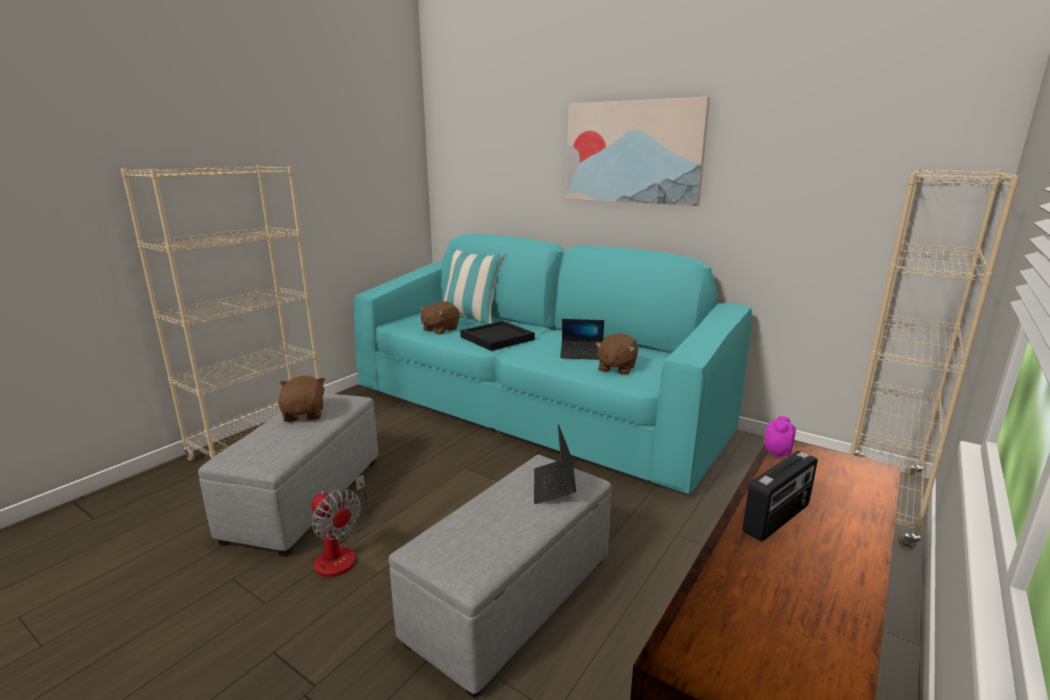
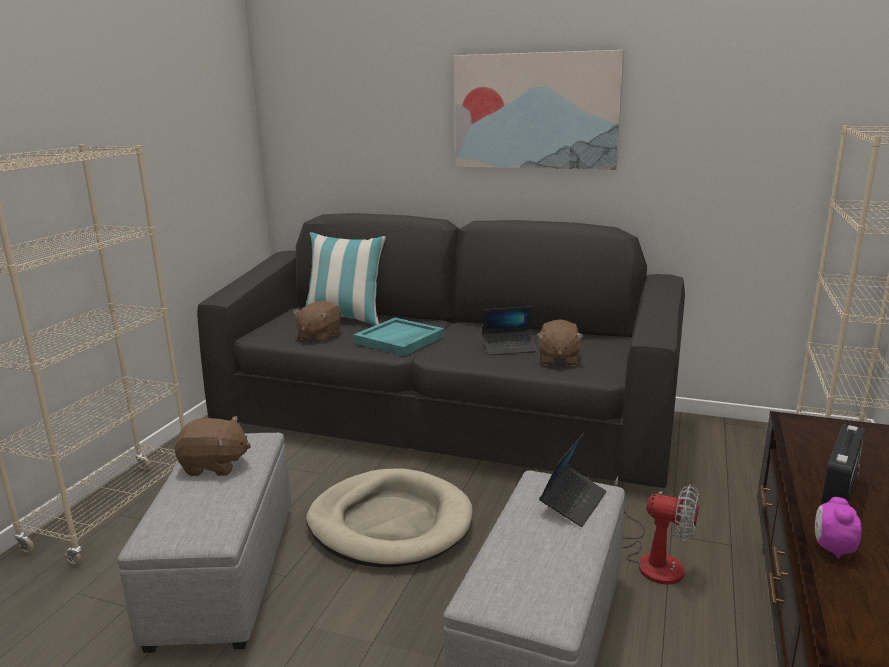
camera: 15 degrees left, 0 degrees up
brown plush toy [278,376,325,422] -> brown plush toy turned 120 degrees clockwise [175,416,251,476]
fan [311,475,372,577] -> fan moved to [615,477,699,585]
turquoise sofa [354,234,753,494] -> black sofa [197,213,685,488]
black tray [460,321,535,351] -> turquoise tray [353,318,444,356]
laptop [534,424,576,504] -> laptop turned 135 degrees counterclockwise [539,433,607,527]
alarm clock [764,416,796,459] -> alarm clock moved to [815,497,862,559]
none -> beige dog bed [307,469,473,567]

